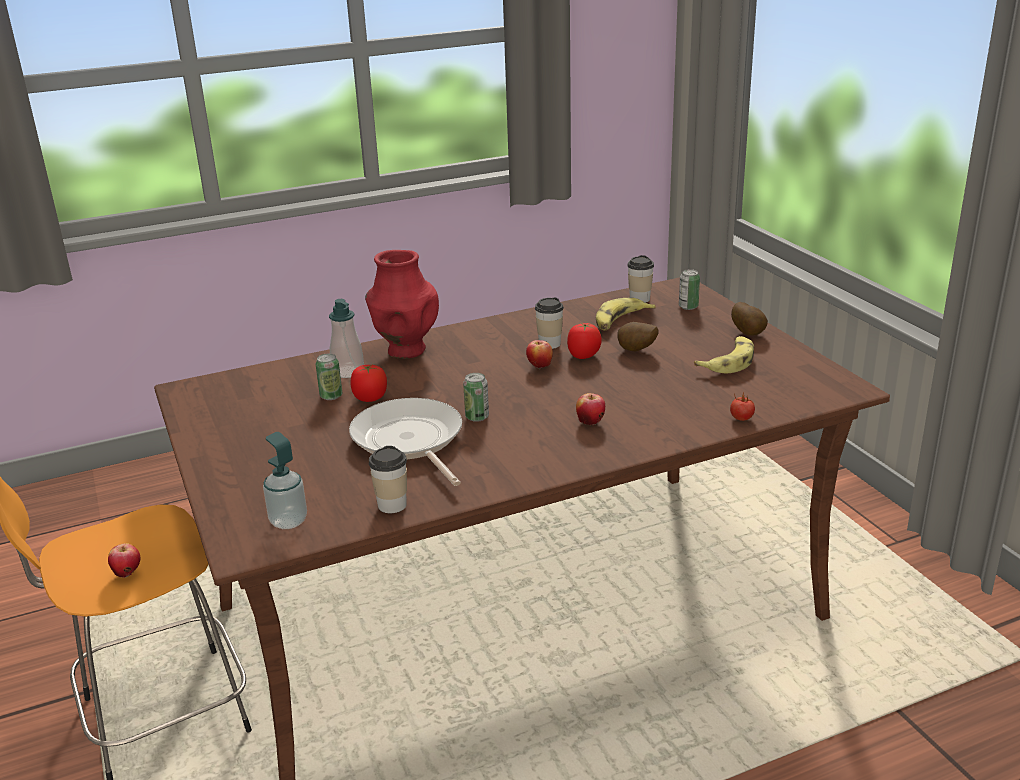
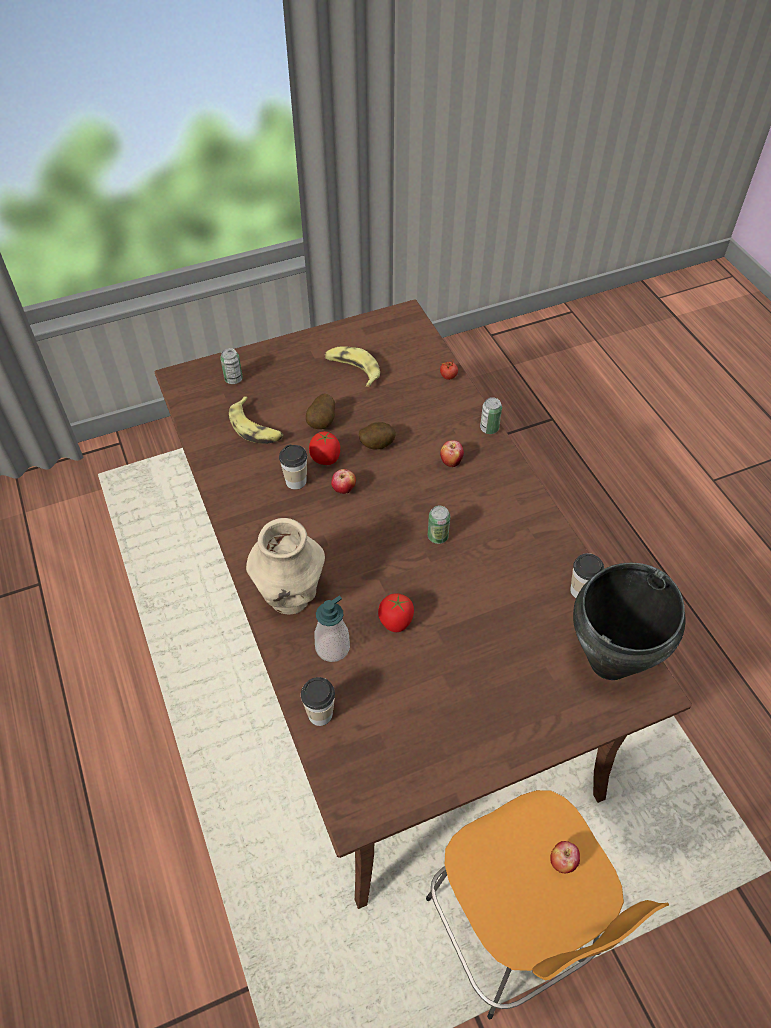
camera: 90 degrees left, 25 degrees up
soap dispenser [263,432,307,529] -> black cooking pot [573,563,686,680]
can [316,354,342,400] -> can moved to [480,397,502,434]
frying pan [349,398,462,486] -> none
red vase [365,250,439,359] -> beige vase [246,518,325,615]
cup [627,255,654,303] -> cup moved to [301,677,335,726]
potato [731,302,768,336] -> potato moved to [359,422,396,449]

